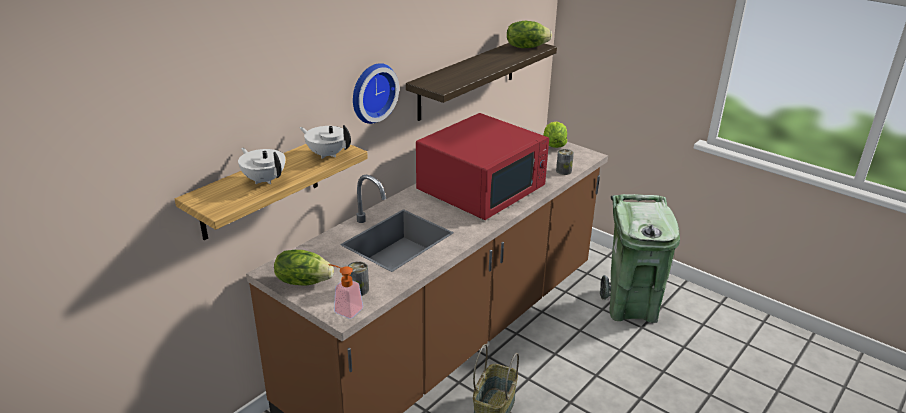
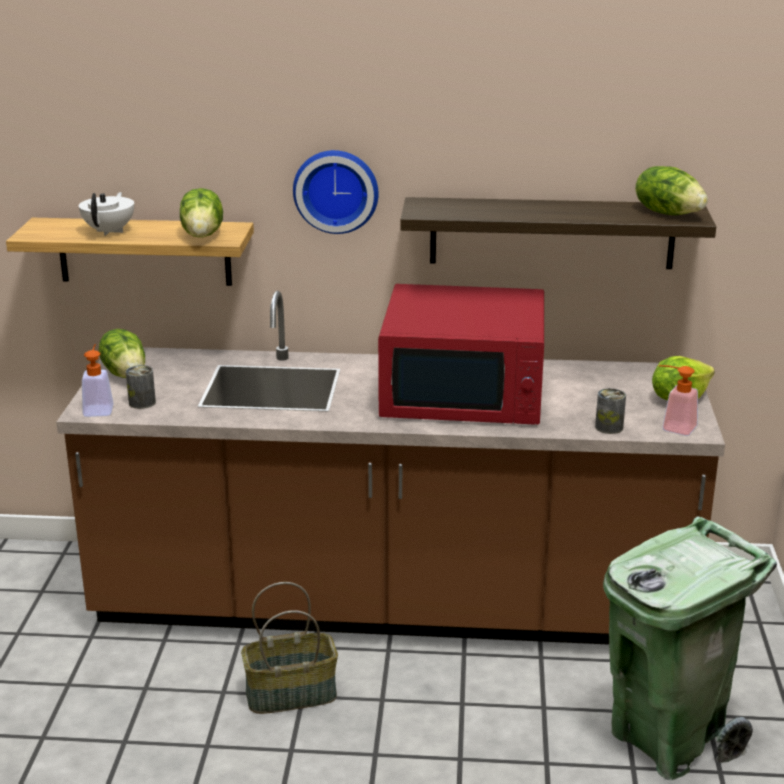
camera: 55 degrees right, 5 degrees down
white teapot [299,125,351,159] -> lettuce [180,188,223,237]
none -> soap dispenser [659,365,698,436]

